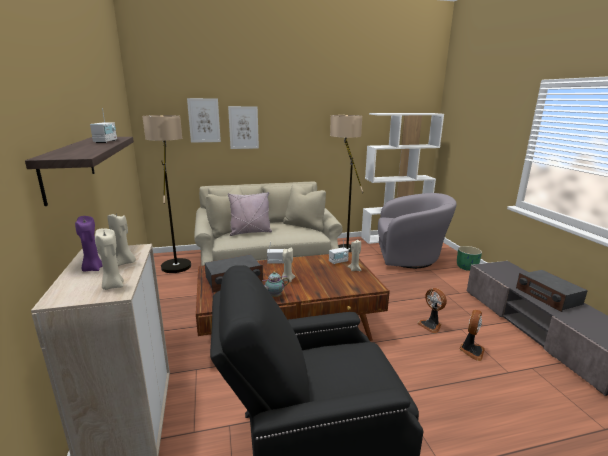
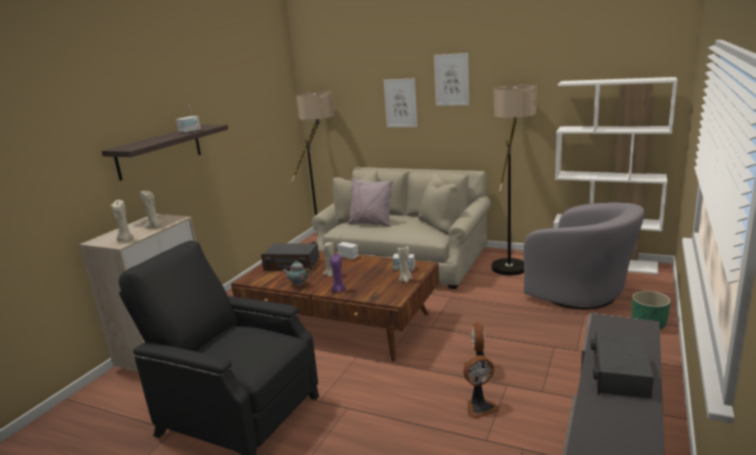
camera: 40 degrees right, 0 degrees up
purple candle [75,216,103,272] -> purple candle moved to [330,254,346,293]
picture [187,98,221,143] -> picture moved to [434,53,469,106]

